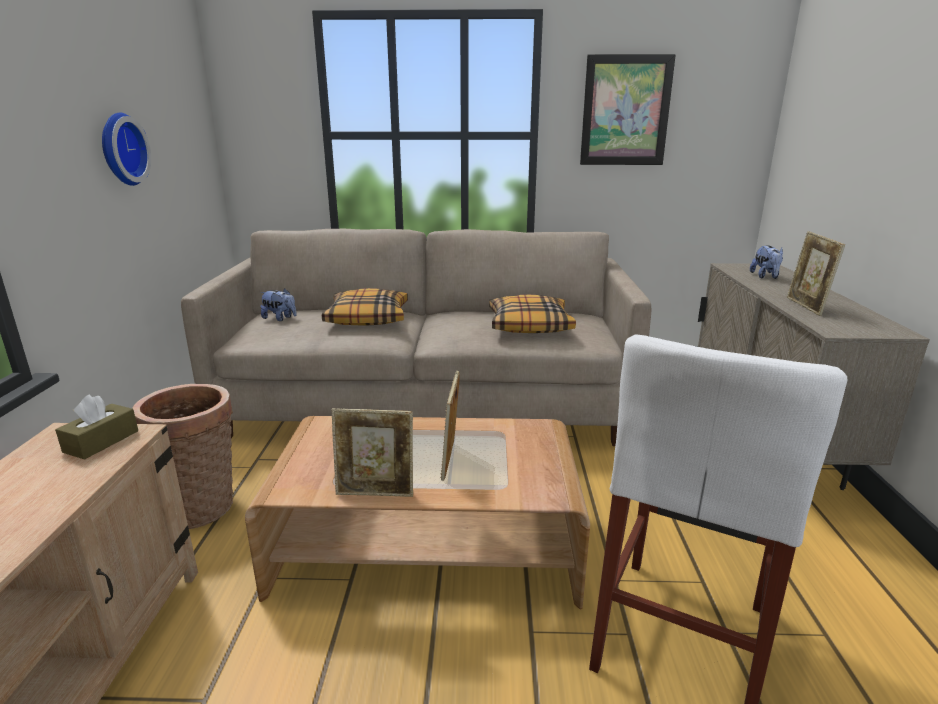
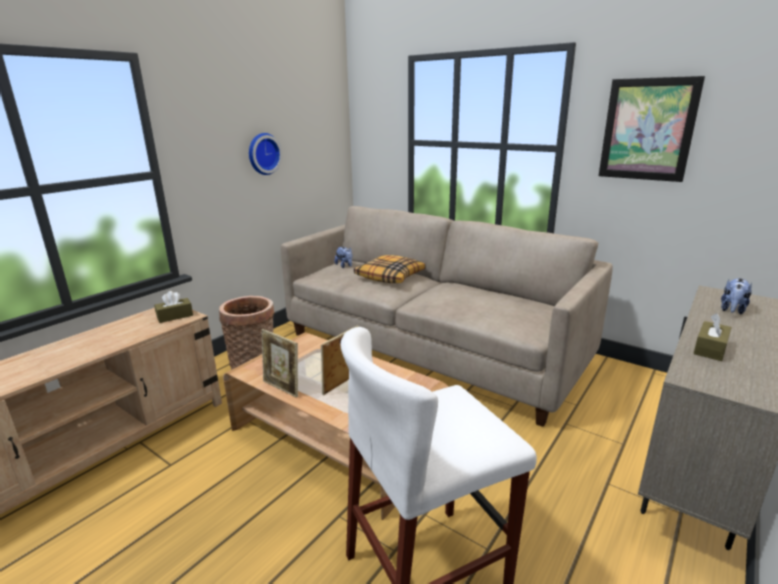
camera: 35 degrees right, 0 degrees up
pillow [489,295,576,333] -> none
picture frame [787,231,845,316] -> brown tissue box [693,313,732,361]

